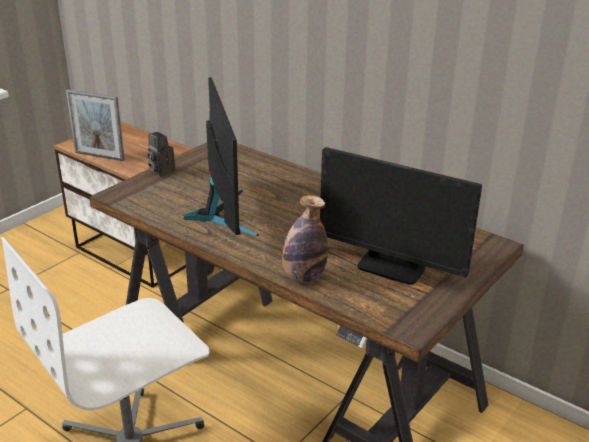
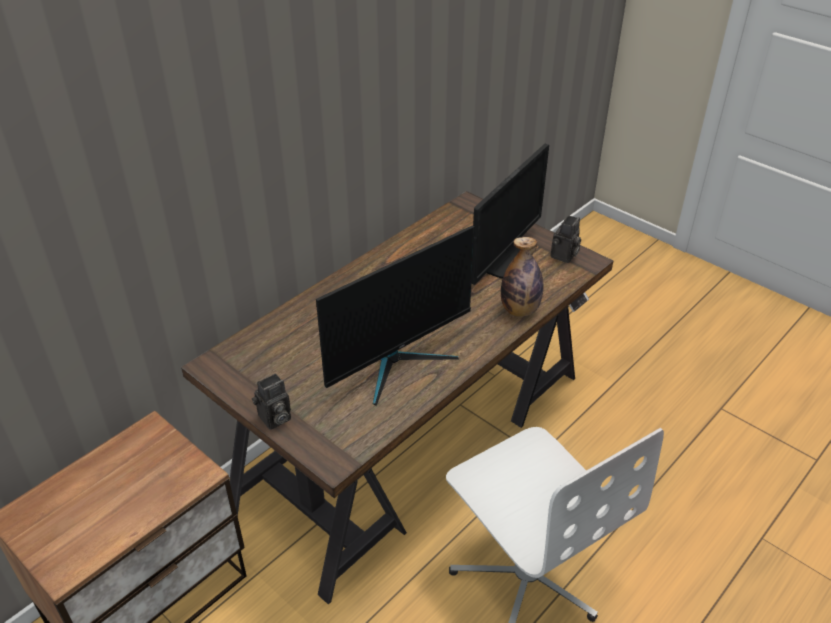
camera: 85 degrees left, 10 degrees up
picture frame [66,89,125,161] -> none
monitor [183,77,259,236] -> monitor turned 150 degrees clockwise [316,226,475,406]
none -> camera [551,215,581,263]

